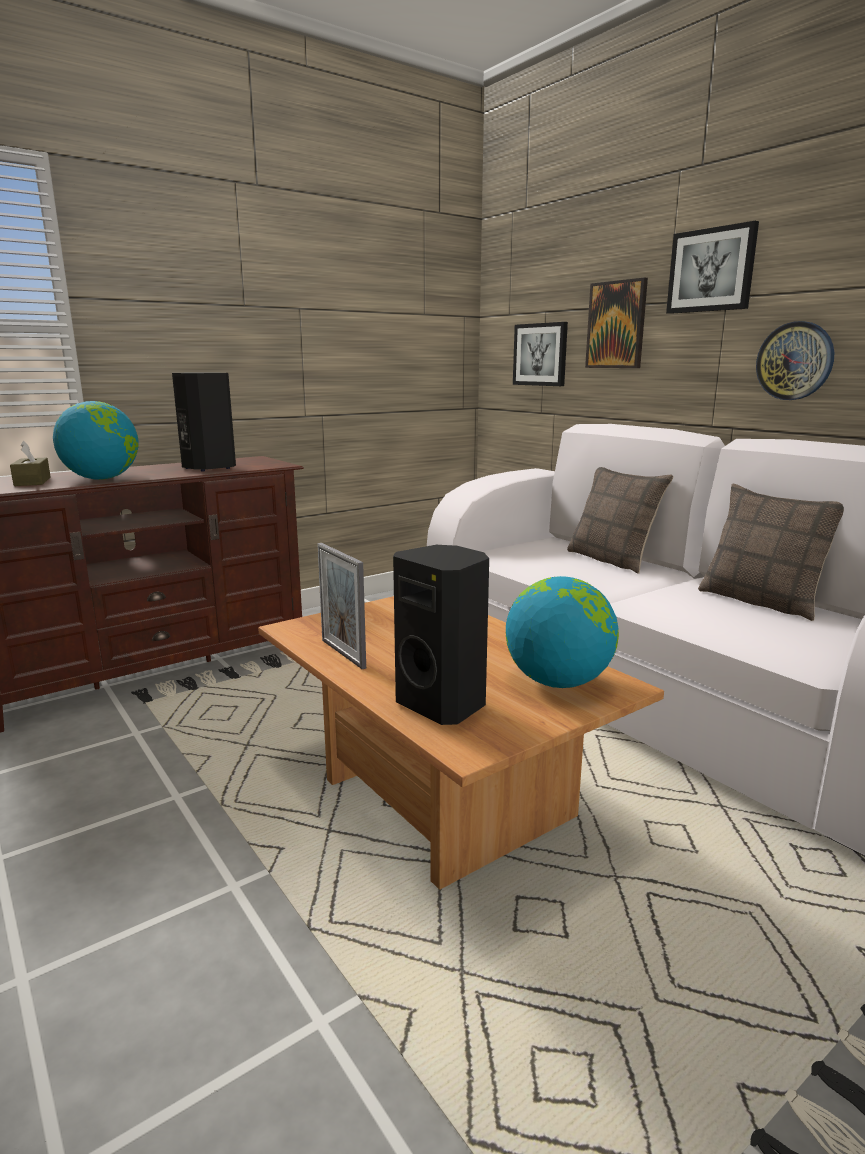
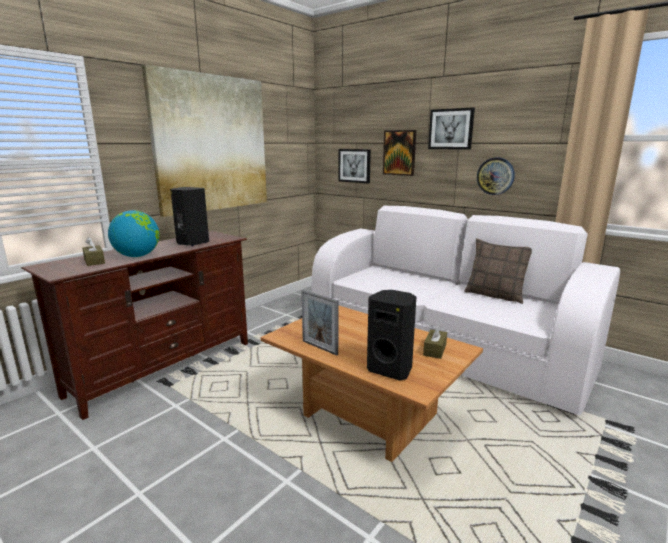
camera: 15 degrees left, 0 degrees up
globe [506,576,619,688] -> brown tissue box [423,324,447,359]
pillow [567,467,674,574] -> none
none -> picture [142,65,267,217]

